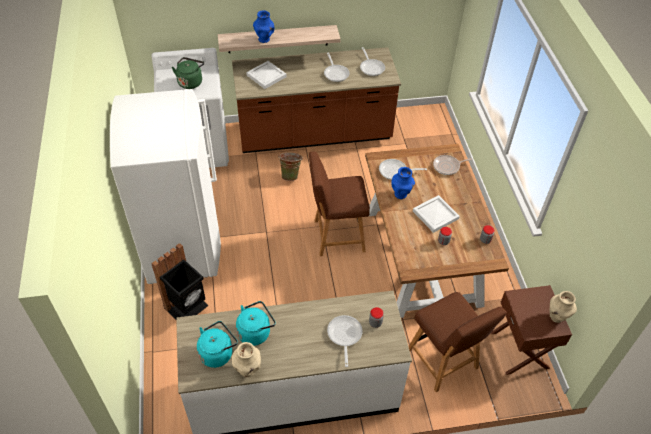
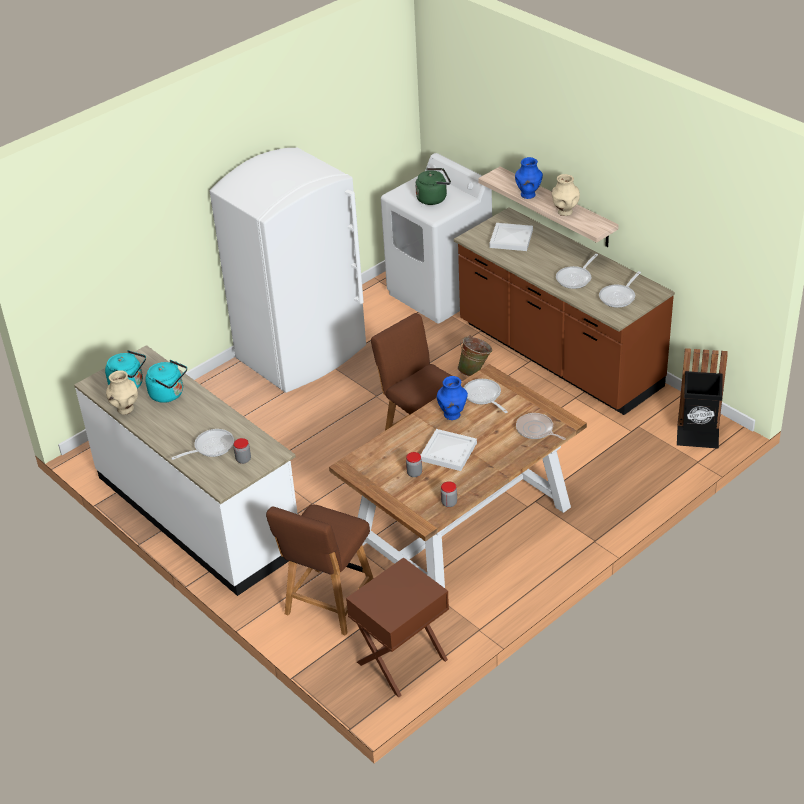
camera: 60 degrees right, 10 degrees down
black trash can [151,243,209,319] -> black trash can moved to [677,348,728,449]
beige vase [549,291,577,323] -> beige vase moved to [552,174,580,216]

